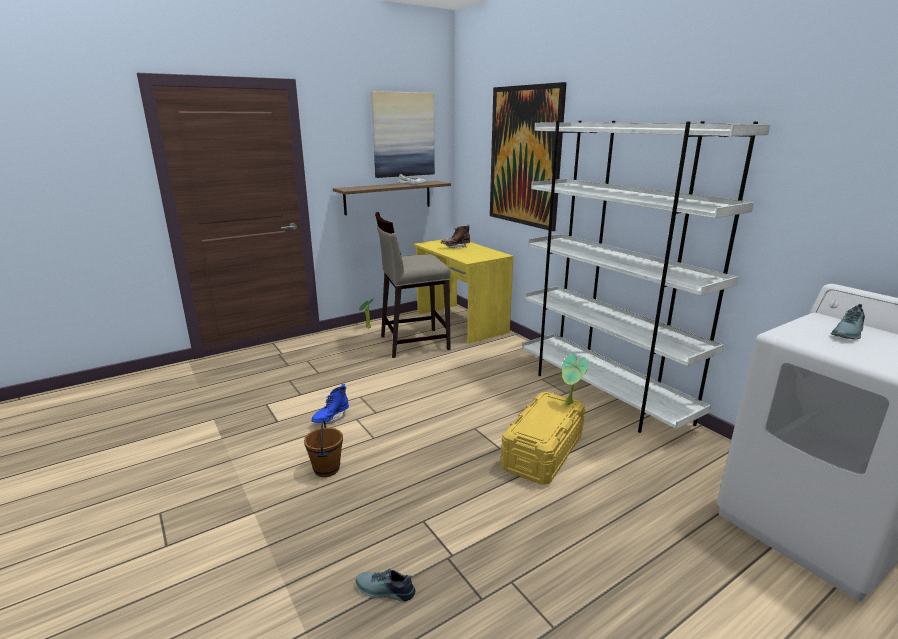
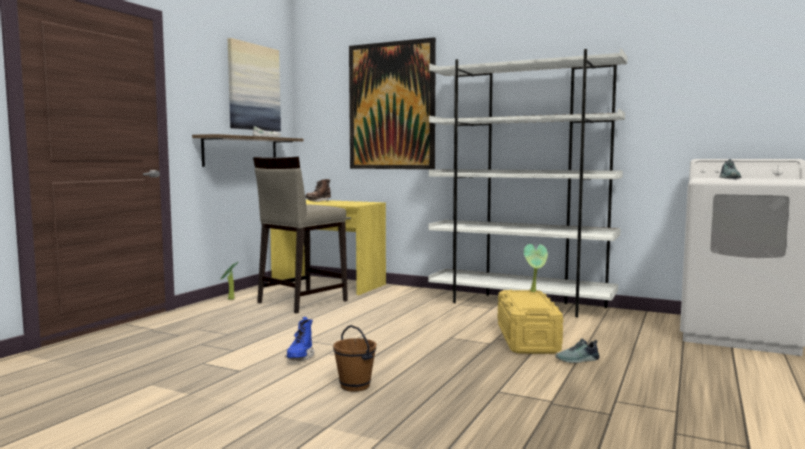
camera: 30 degrees left, 15 degrees down
shoe [356,569,416,601] -> shoe moved to [555,339,599,363]

